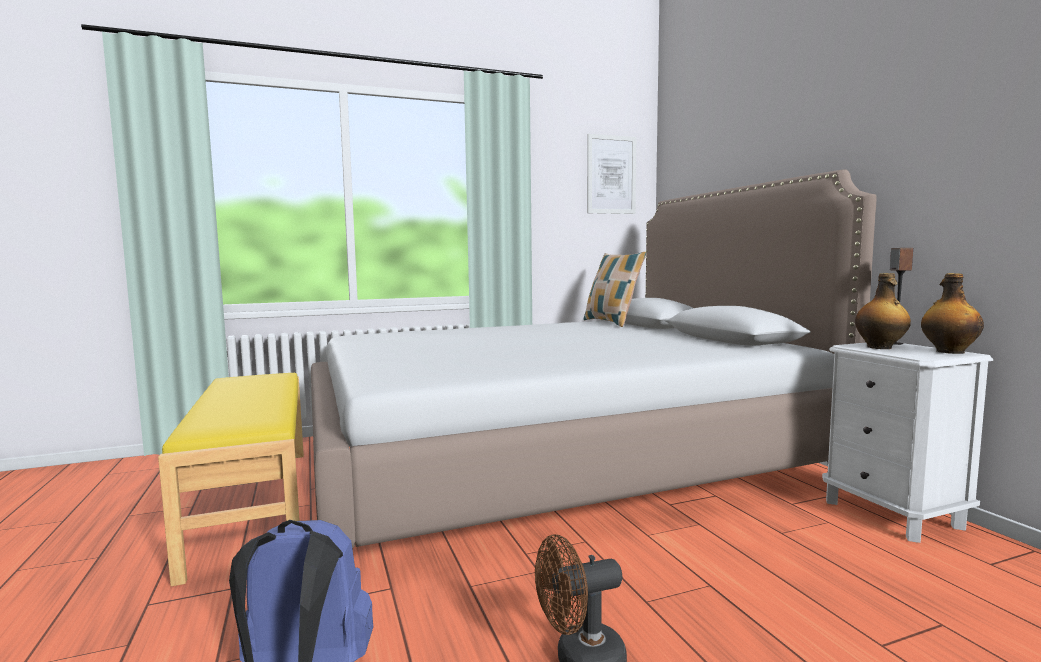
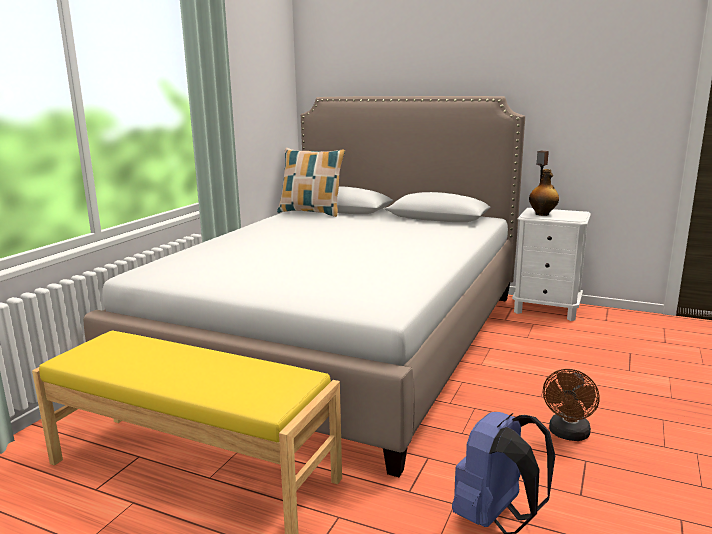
camera: 45 degrees left, 10 degrees up
picture [587,134,636,214] -> none
bottle [921,273,984,354] -> none

